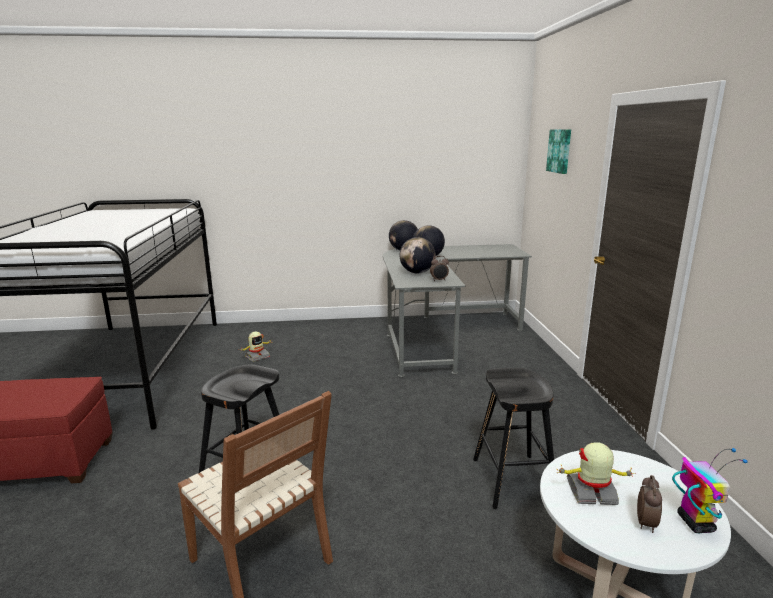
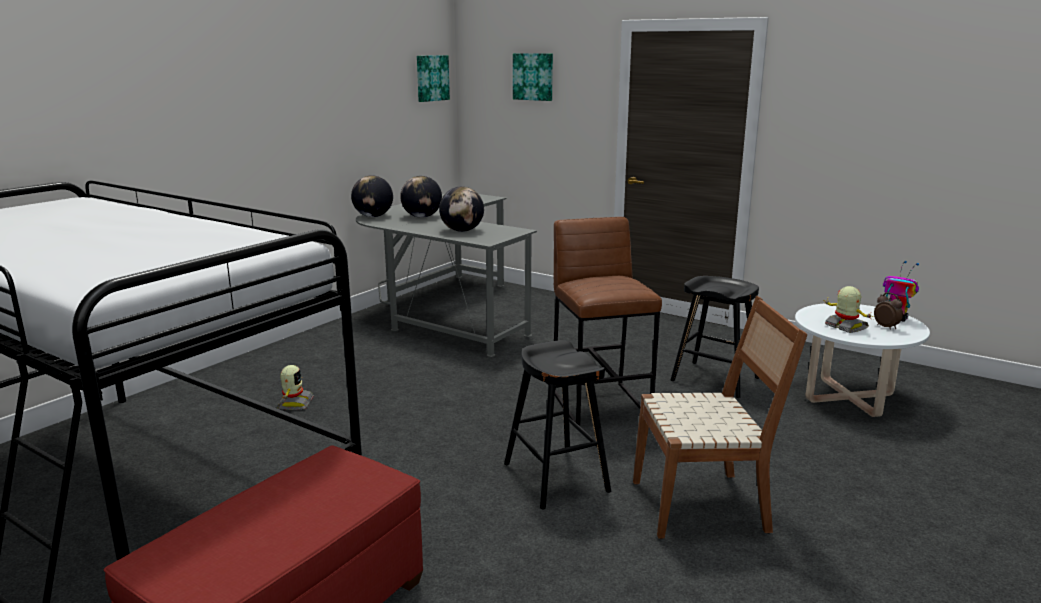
camera: 50 degrees left, 0 degrees up
alarm clock [430,256,449,281] -> none
toy robot [557,442,636,505] -> toy robot turned 105 degrees clockwise [824,286,873,333]
none -> picture [417,55,450,102]
none -> brown stool [554,217,662,426]

